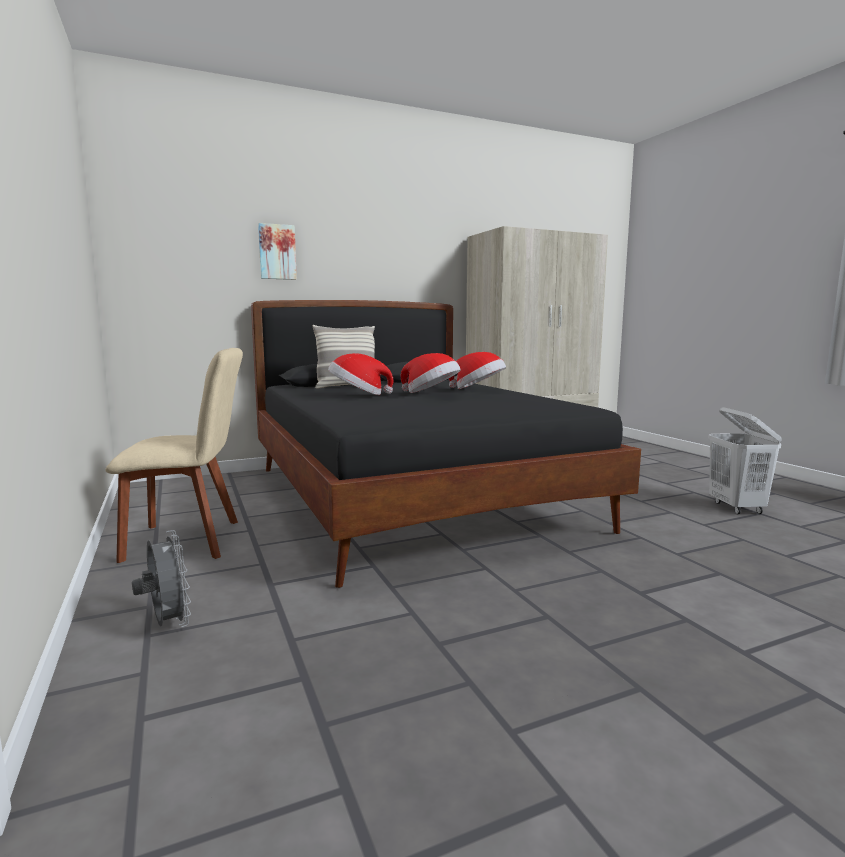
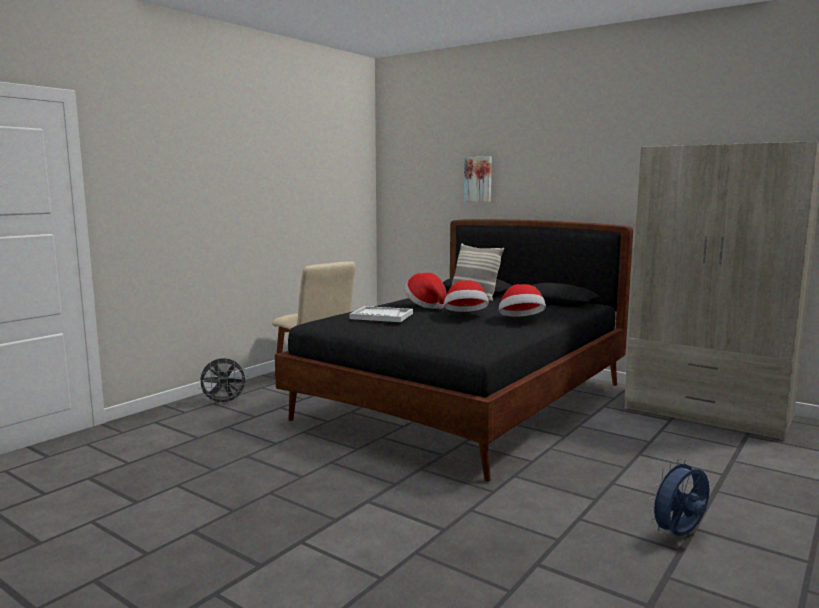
camera: 60 degrees right, 0 degrees up
grey fan [132,530,191,627] -> grey fan turned 45 degrees clockwise [197,358,248,406]
white laundry basket [708,407,782,514] -> blue fan [648,458,710,536]
none -> white tray [349,306,413,322]

